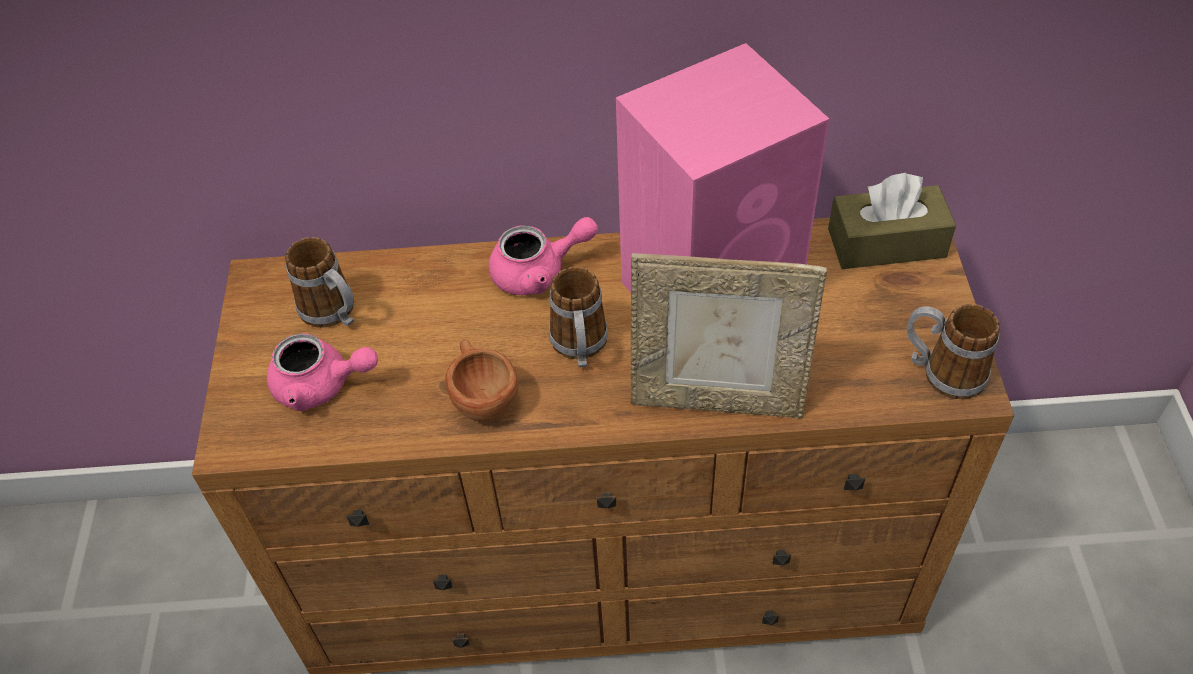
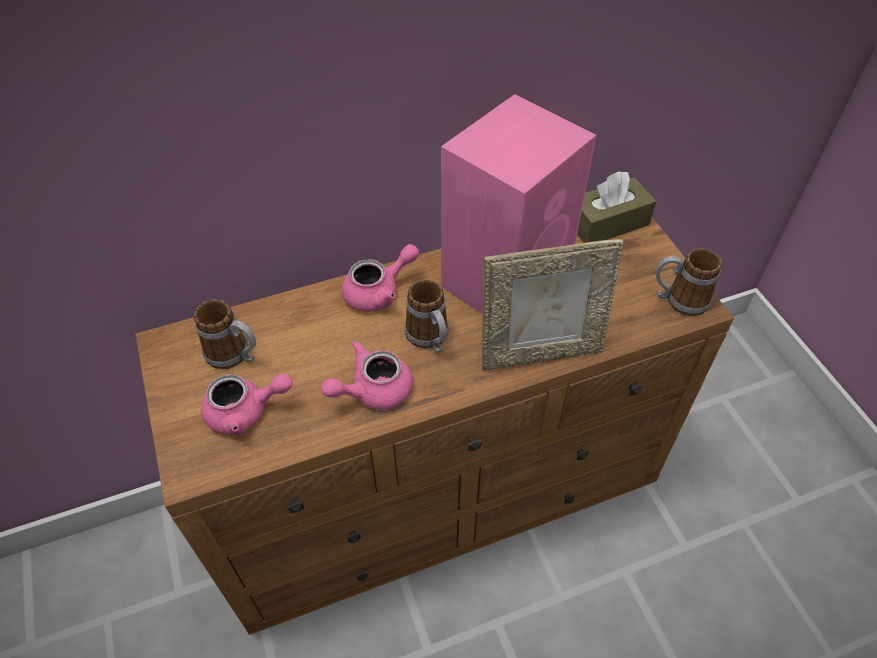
camera: 20 degrees left, 0 degrees up
brown cup [445,339,519,422] -> pink teapot [321,340,413,410]

